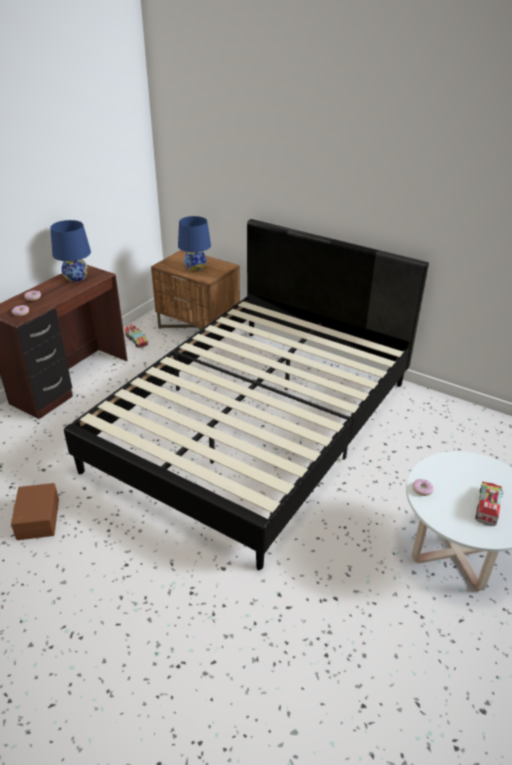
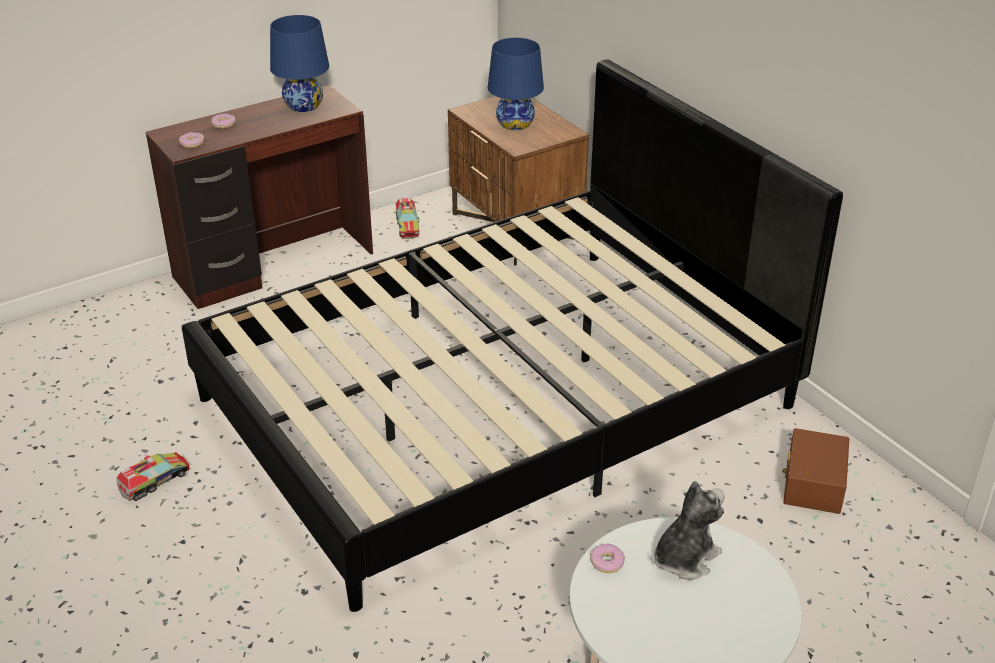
camera: 25 degrees right, 0 degrees up
brown storage box [11,483,59,540] -> brown storage box moved to [782,428,849,514]
toy truck [475,481,504,526] -> toy truck moved to [116,452,190,501]
none -> plush toy [654,481,725,580]

